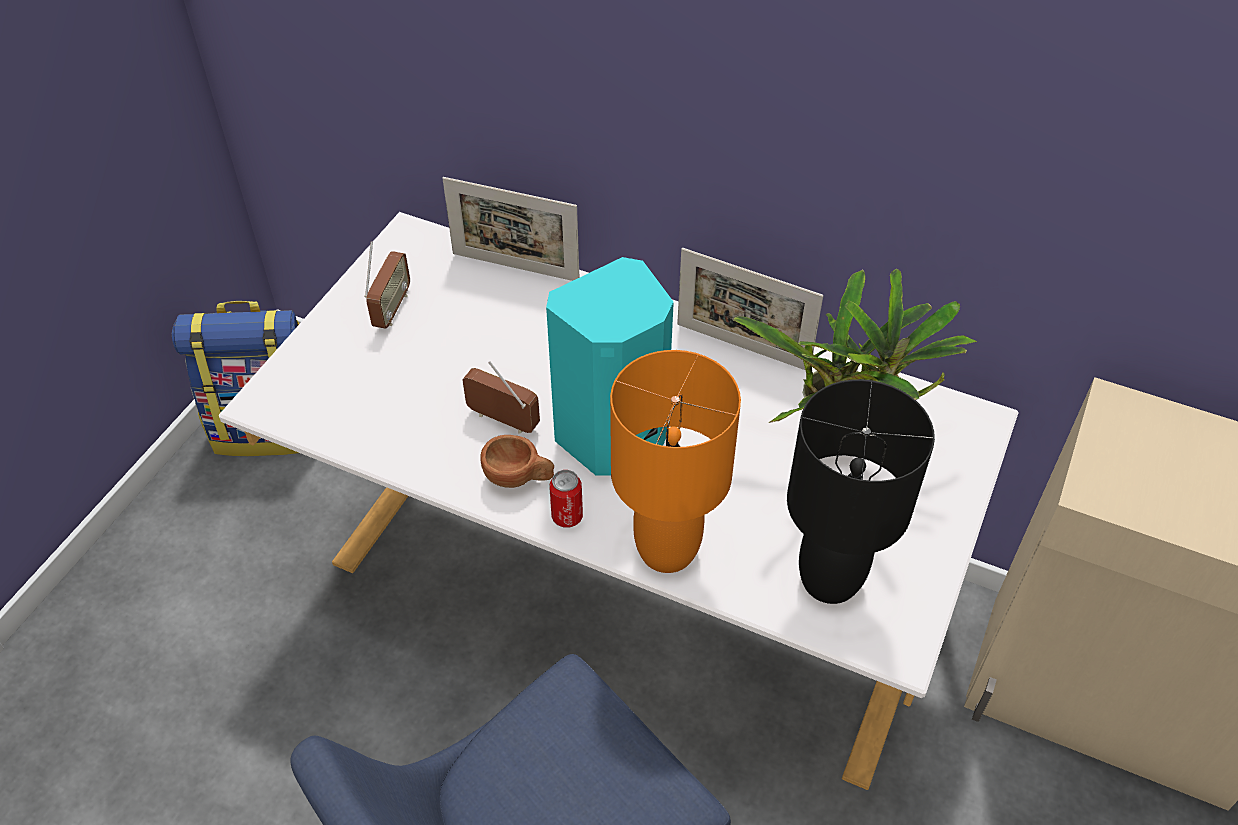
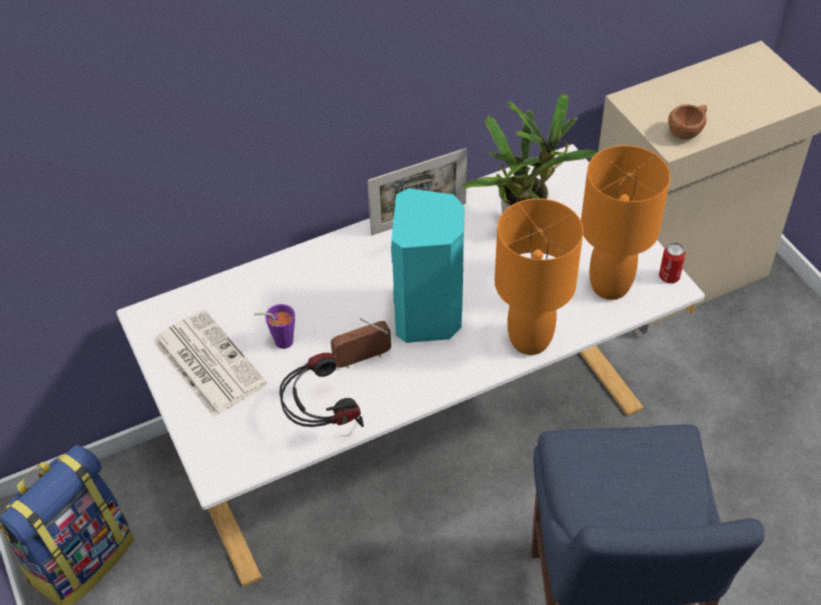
camera: 50 degrees left, 0 degrees up
radio [364,242,410,329] -> newspaper [153,309,267,417]
picture frame [442,177,580,281] -> none
brown cup [480,435,554,488] -> brown cup moved to [668,104,707,140]
can [549,470,583,528] -> can moved to [659,243,686,283]
black table lamp [787,379,935,604] -> orange table lamp [581,145,670,300]
none -> purple cup [254,304,295,349]
none -> headphones [279,353,364,427]

